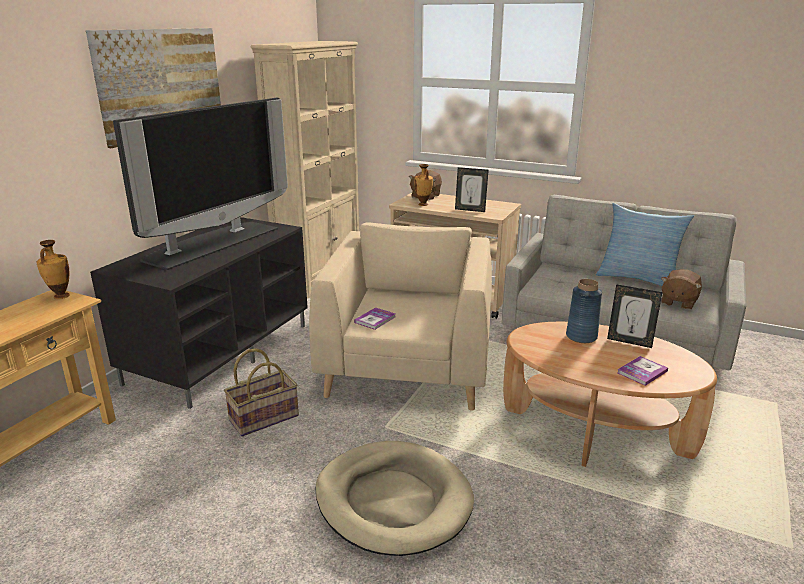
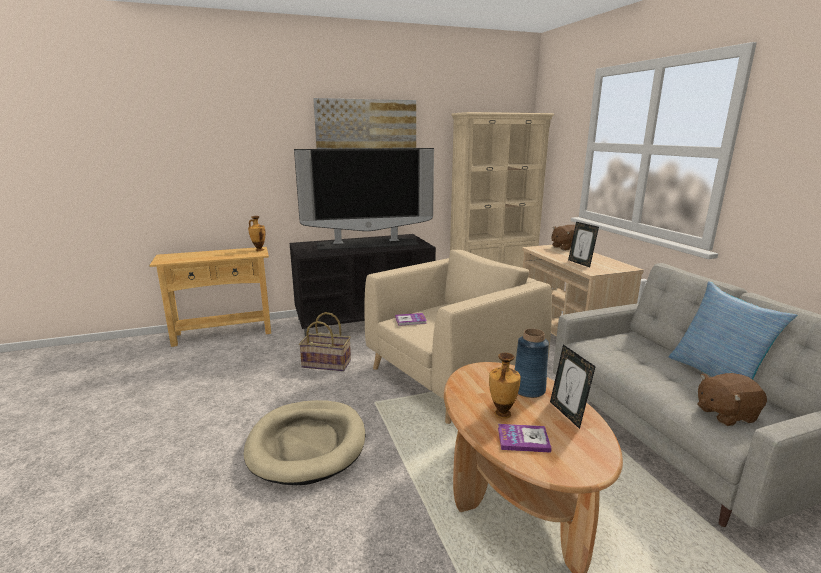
camera: 45 degrees right, 5 degrees down
vase [414,164,433,206] -> vase moved to [489,353,521,419]

